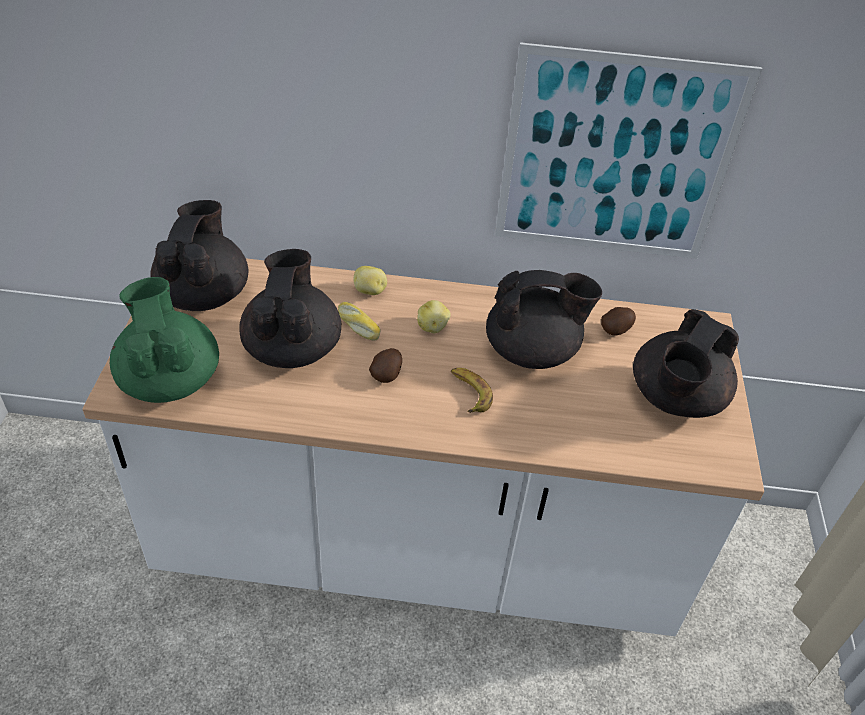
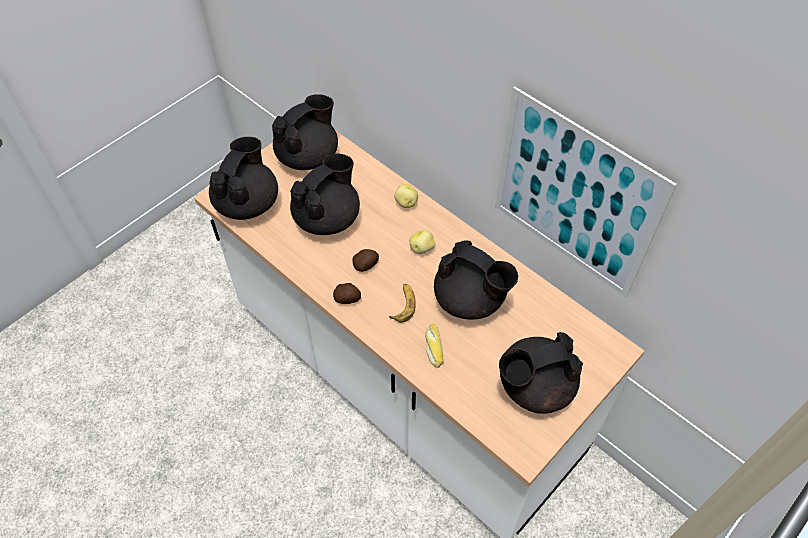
camera: 40 degrees right, 10 degrees up
green teapot [110,277,219,403] -> black teapot [209,137,278,220]
bread [338,302,381,341] -> bread moved to [425,324,444,368]
potato [601,307,636,336] -> potato moved to [333,283,361,304]

